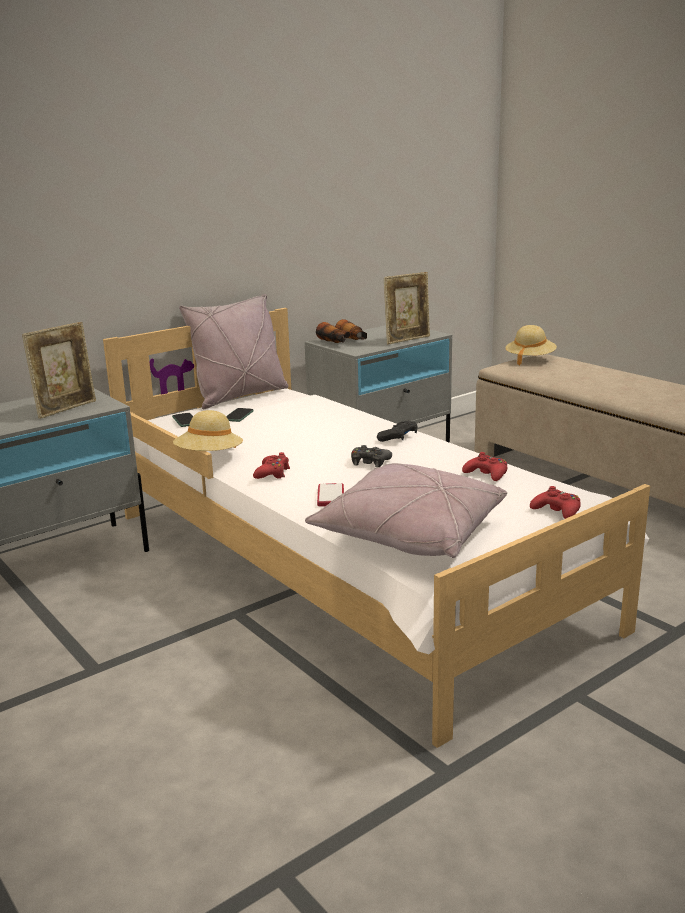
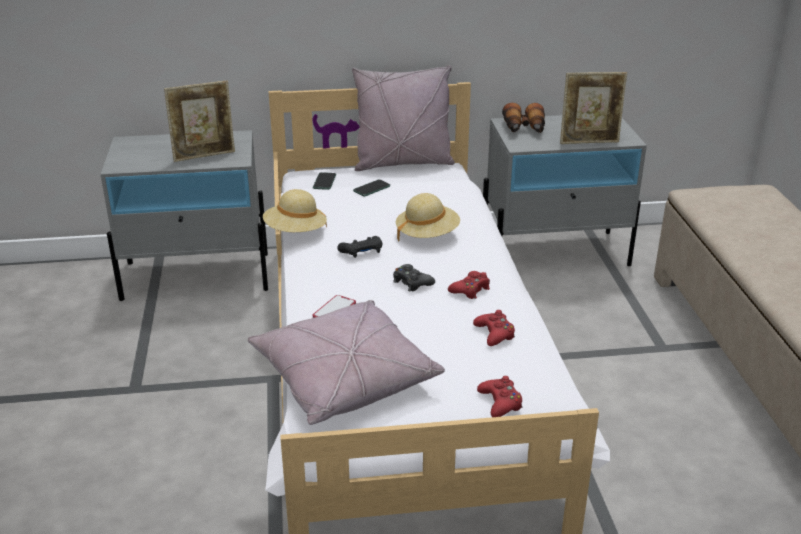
camera: 30 degrees right, 10 degrees up
red game controller [253,452,290,479] -> red game controller moved to [448,271,490,299]
black game controller [377,421,417,442] -> black game controller moved to [337,236,382,258]
beige hat [505,325,557,365] -> beige hat moved to [396,193,460,242]

